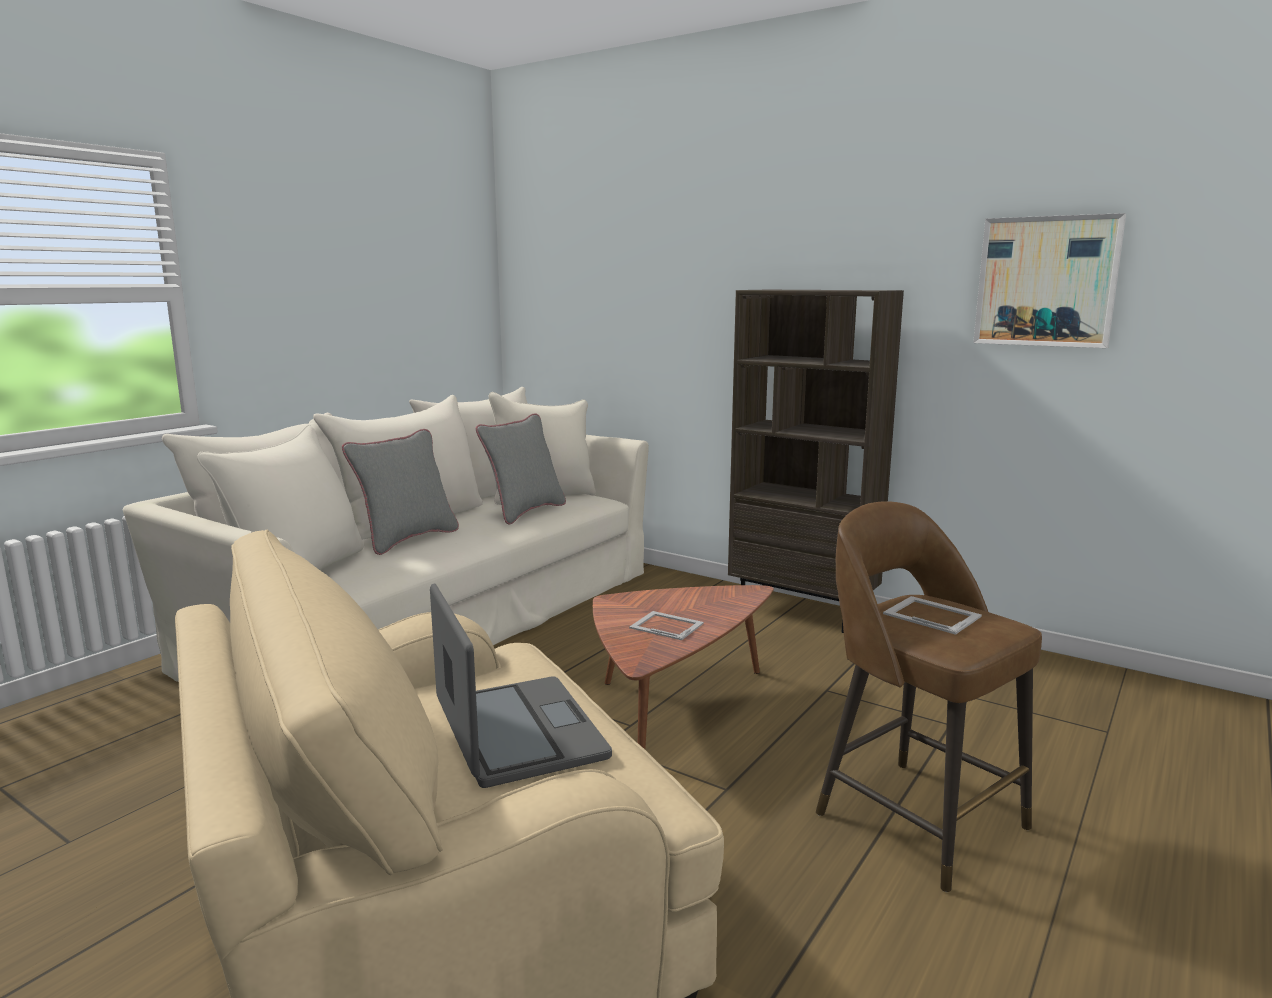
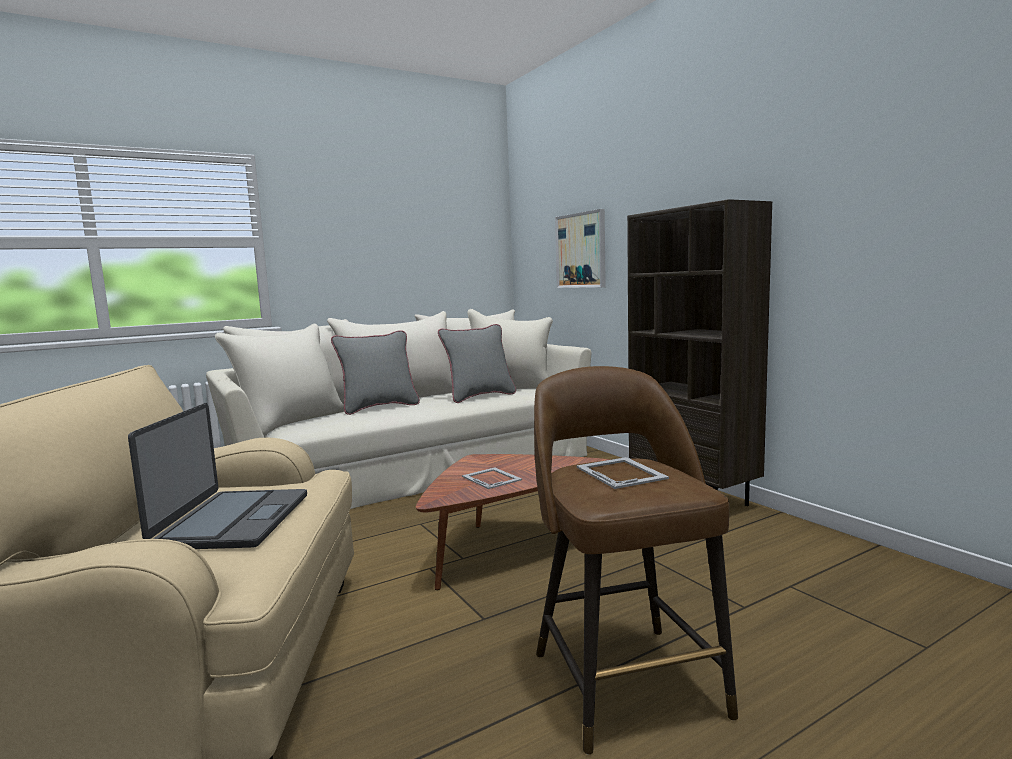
camera: 25 degrees right, 5 degrees down
picture [973,213,1126,348] -> picture moved to [555,209,606,288]

